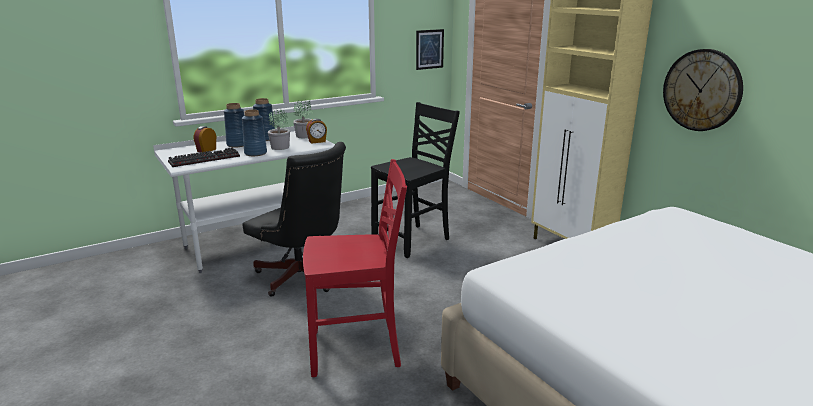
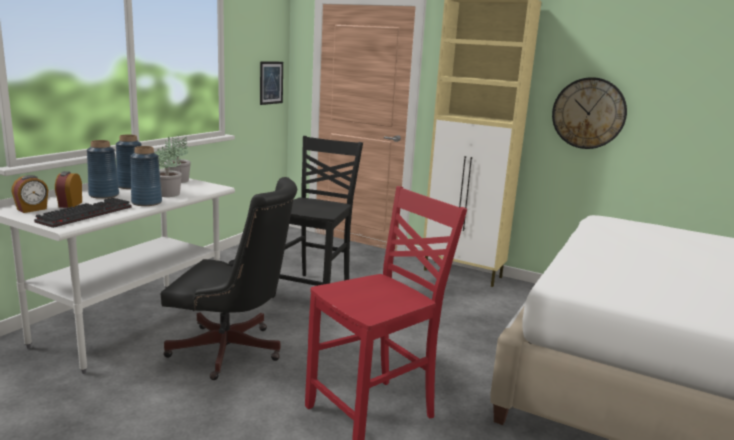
camera: 30 degrees left, 5 degrees down
alarm clock [306,119,327,144] -> alarm clock moved to [11,175,48,213]

